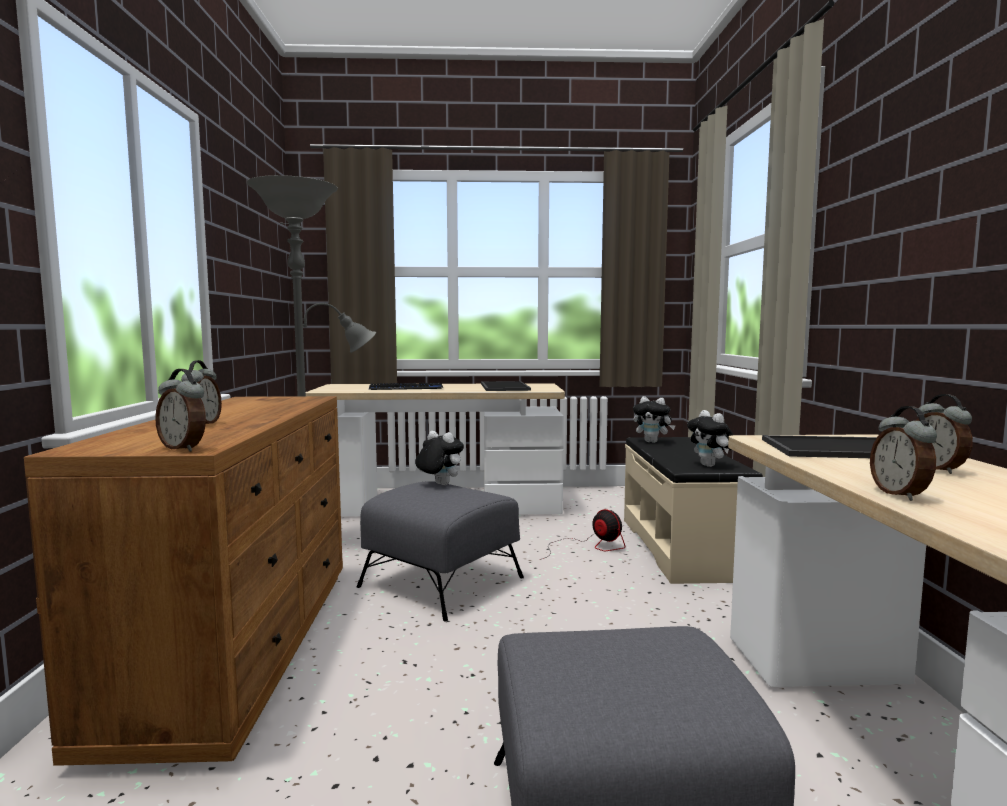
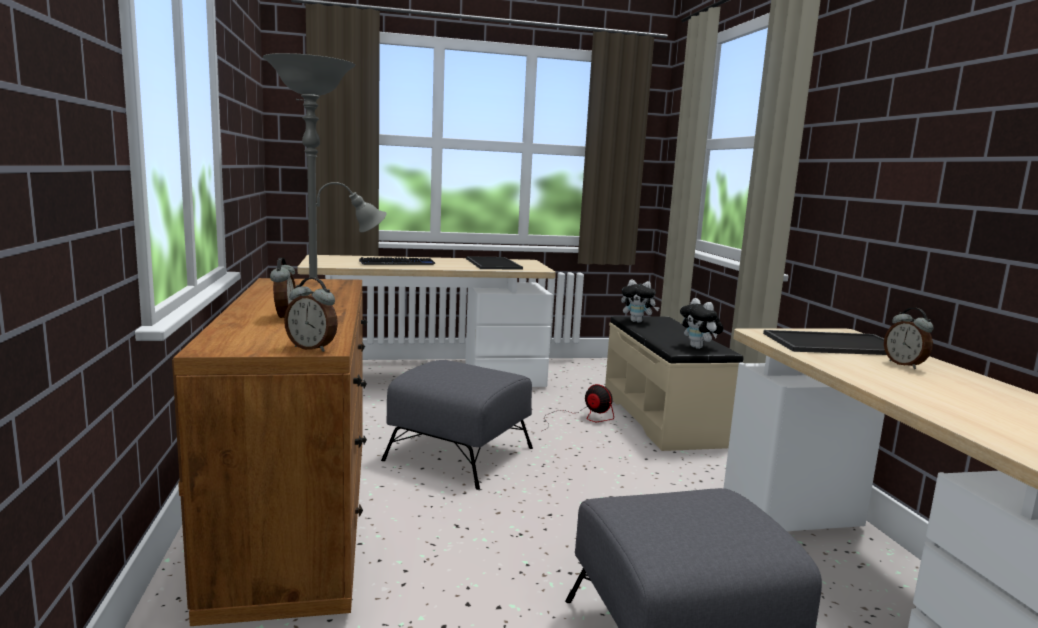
camera: 10 degrees left, 5 degrees up
plush toy [415,431,464,485] -> none
alarm clock [870,406,937,501] -> none

